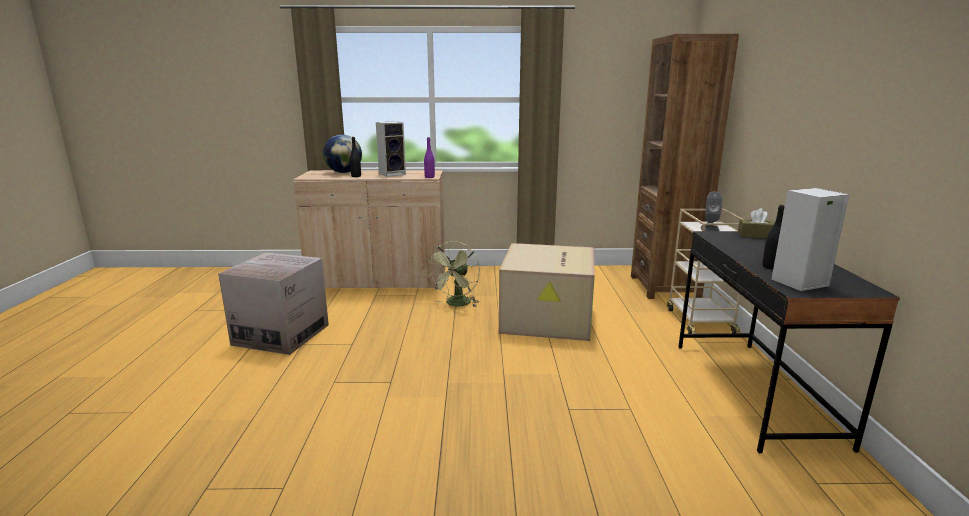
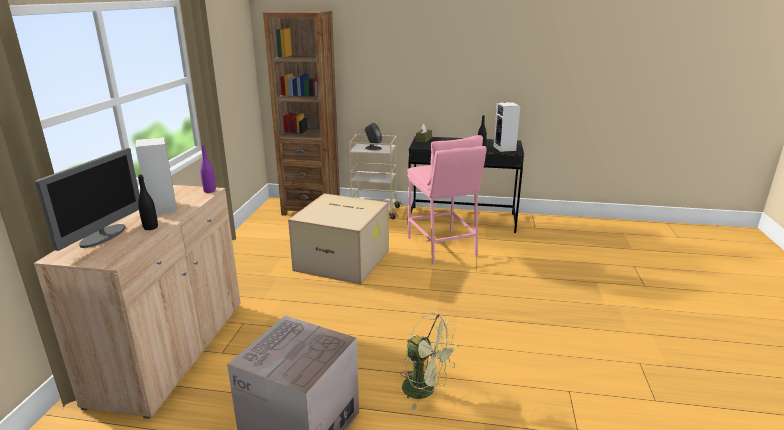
camera: 80 degrees left, 5 degrees up
globe [323,135,362,173] -> monitor [35,148,140,251]
green fan [426,241,480,307] -> green fan moved to [401,312,458,410]
none -> pink stool [407,135,486,264]

